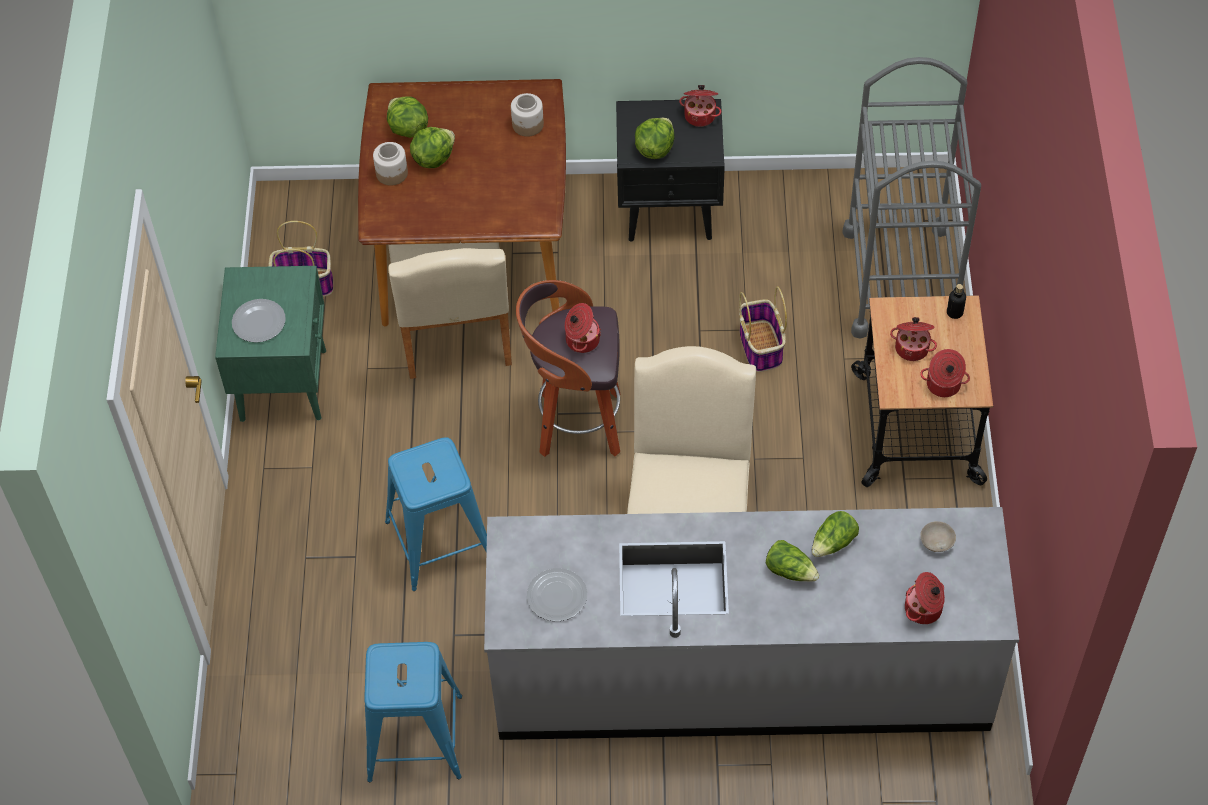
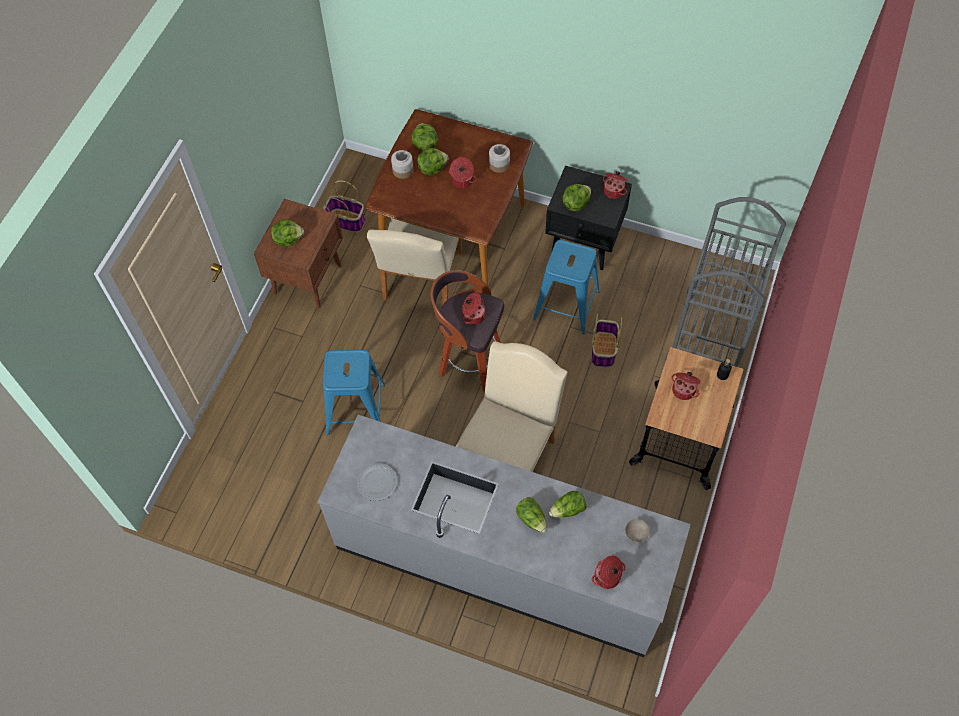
camera: 20 degrees right, 5 degrees up
green nightstand [215,266,326,422] -> brown nightstand [254,199,343,308]
plate [232,299,286,343] -> lettuce [271,219,304,247]
blue stool [364,642,462,782] -> blue stool moved to [533,240,600,334]
cooking pot [920,349,970,397] -> cooking pot moved to [449,157,477,189]

